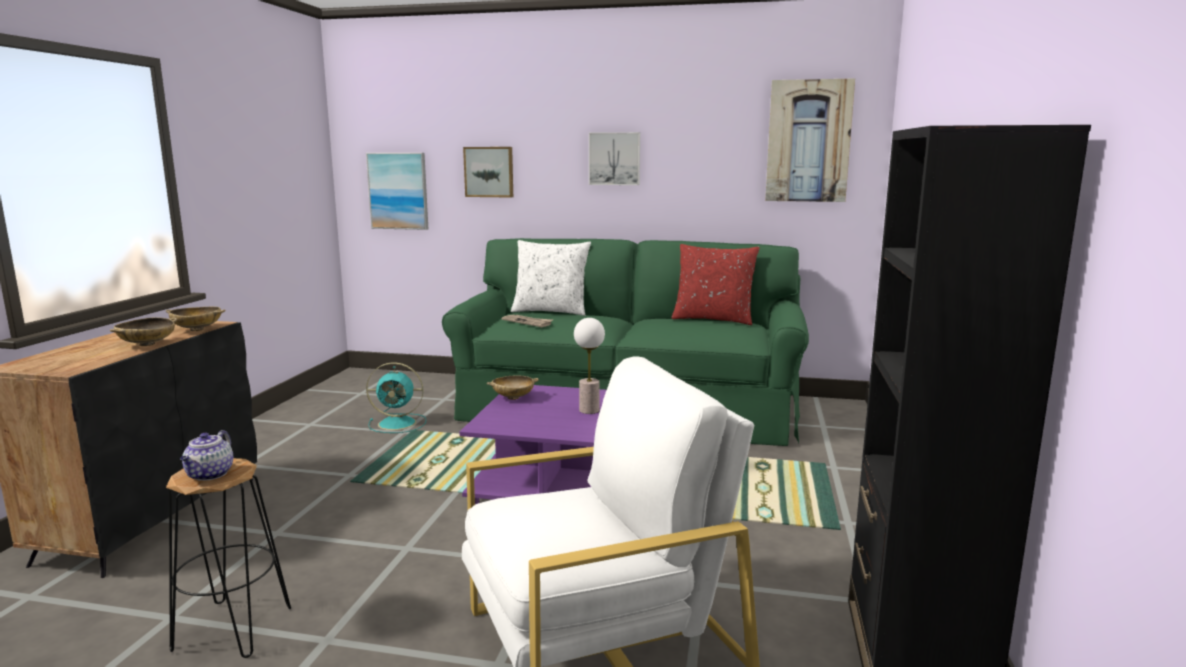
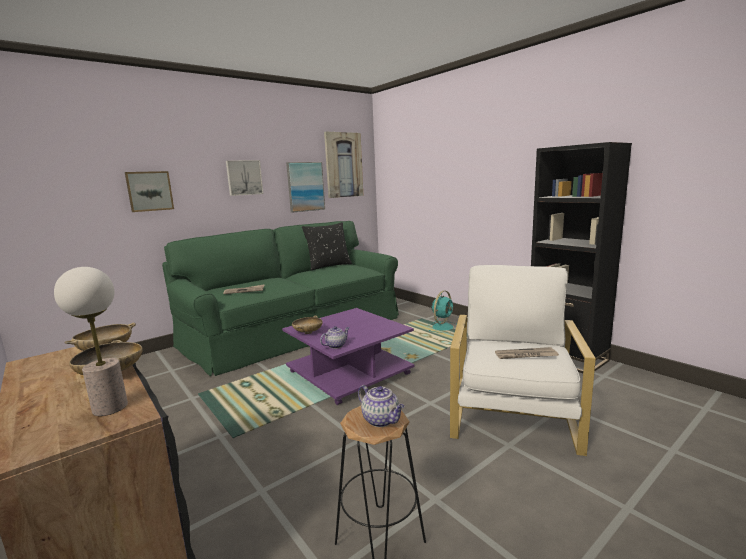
camera: 50 degrees left, 0 degrees up
picture [366,153,428,230] -> picture moved to [286,162,325,213]
turquoise fan [366,362,427,433] -> turquoise fan moved to [428,290,456,333]
white pillow [511,240,591,316] -> none
table lamp [574,318,605,414] -> table lamp moved to [54,267,128,416]
red pillow [671,244,760,325] -> black pillow [302,222,352,270]
none -> teapot [320,326,349,349]
none -> newspaper [495,347,559,359]

